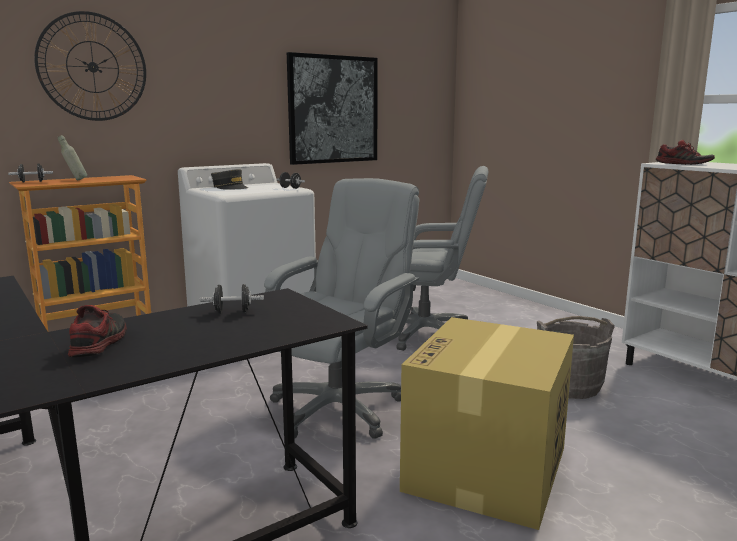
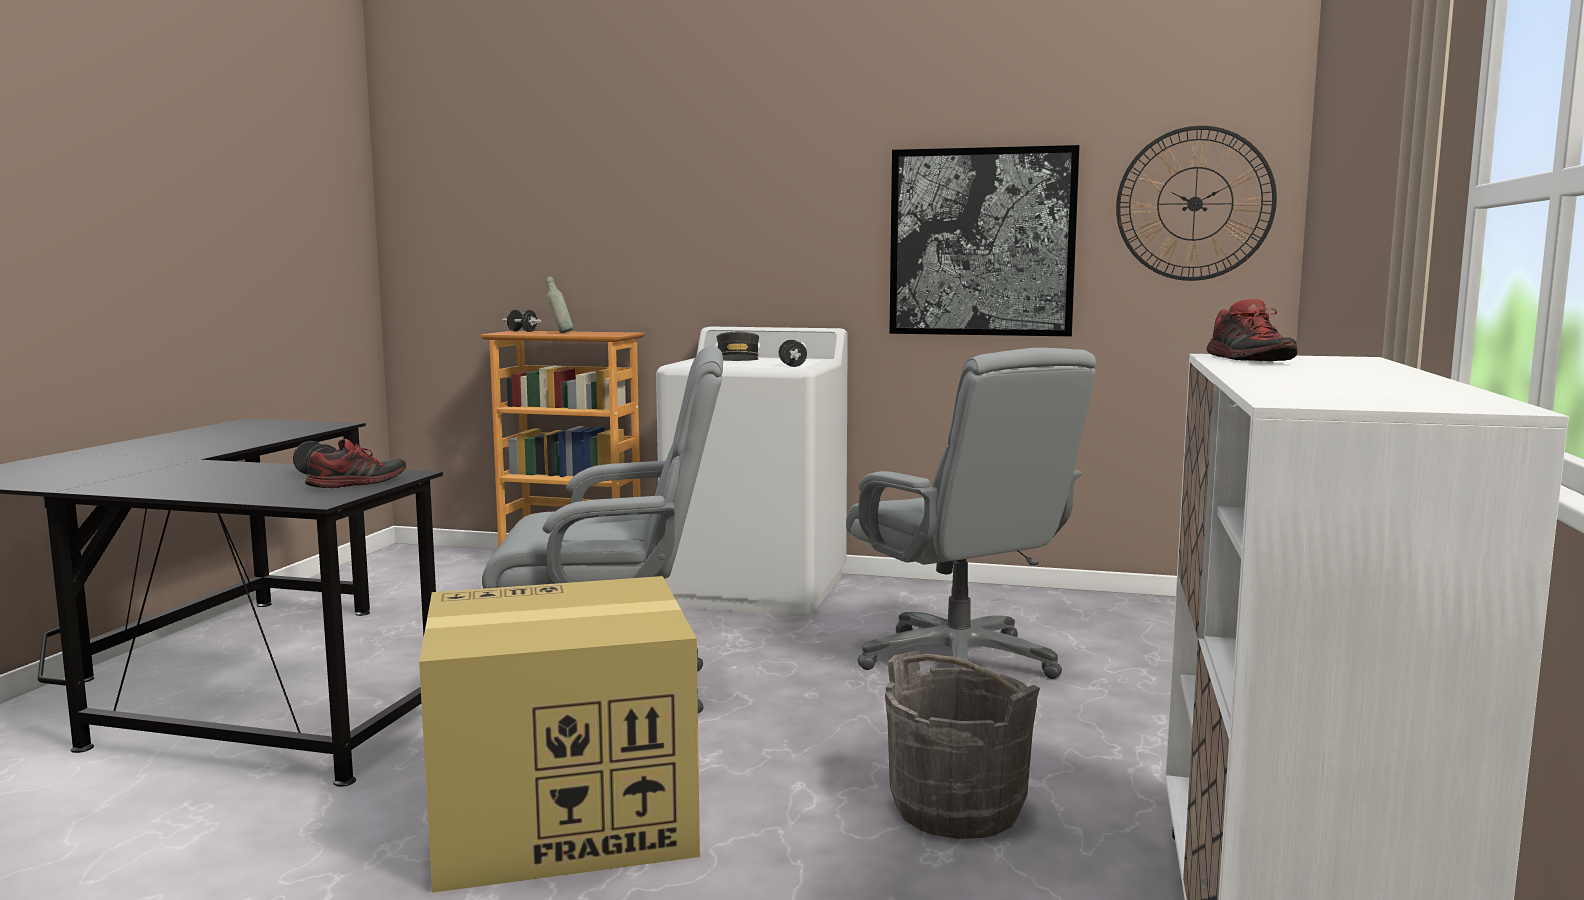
camera: 50 degrees right, 5 degrees down
wall clock [34,11,146,121] -> wall clock moved to [1116,125,1277,281]
shoe [68,305,127,357] -> shoe moved to [305,439,406,488]

